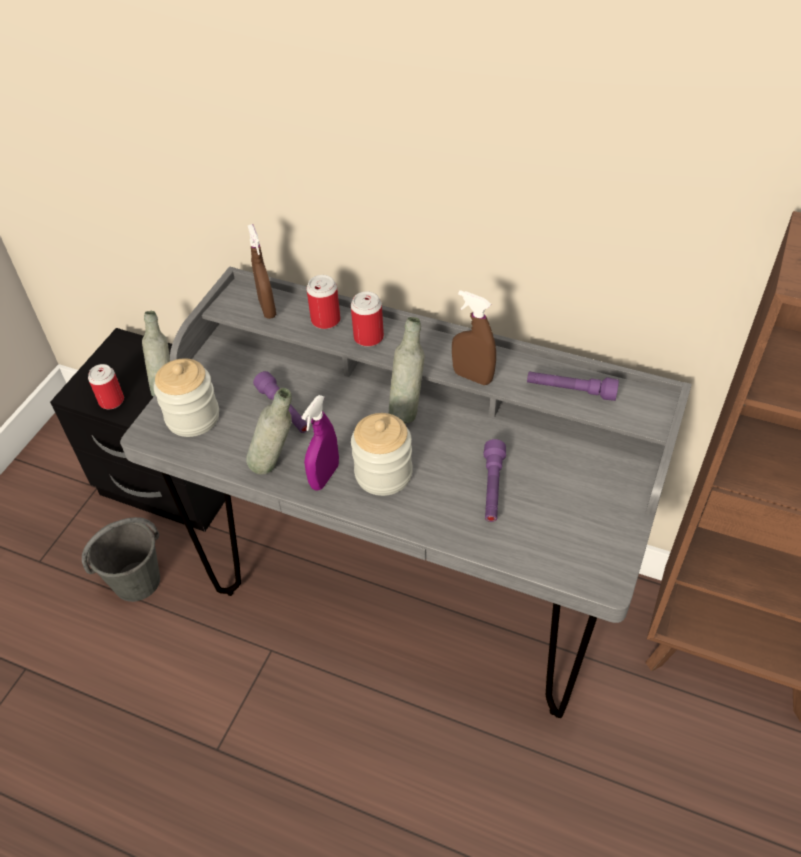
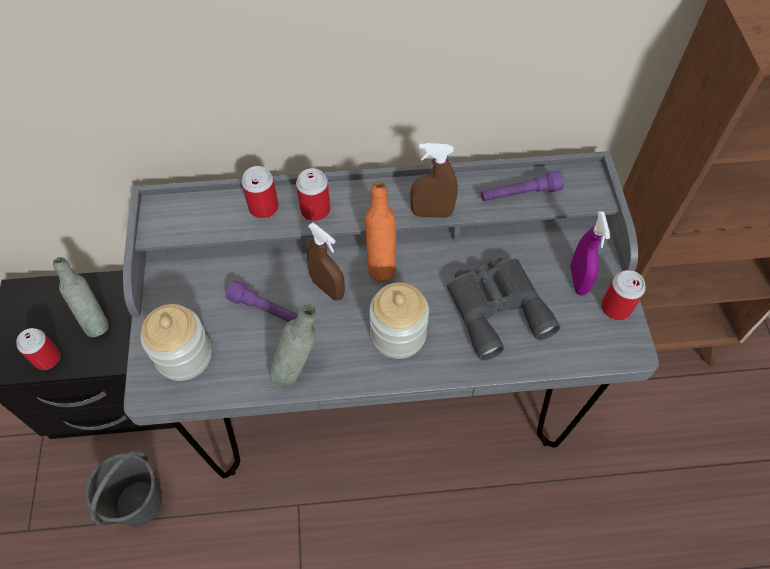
camera: 30 degrees left, 10 degrees up
brown spray bottle [248,224,276,319] -> brown spray bottle moved to [307,223,345,301]
purple spray bottle [301,395,339,491] -> purple spray bottle moved to [571,212,610,296]
grey bottle [389,317,425,423] -> orange bottle [365,181,396,281]
purple flashlight [483,439,506,522] -> grey binoculars [447,257,561,361]
none -> can [601,270,646,320]

